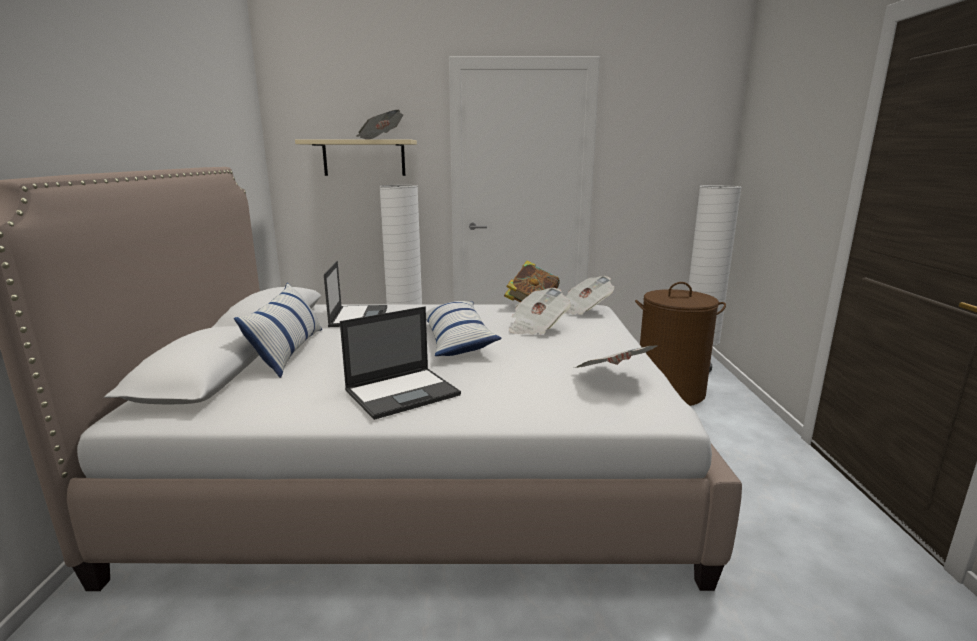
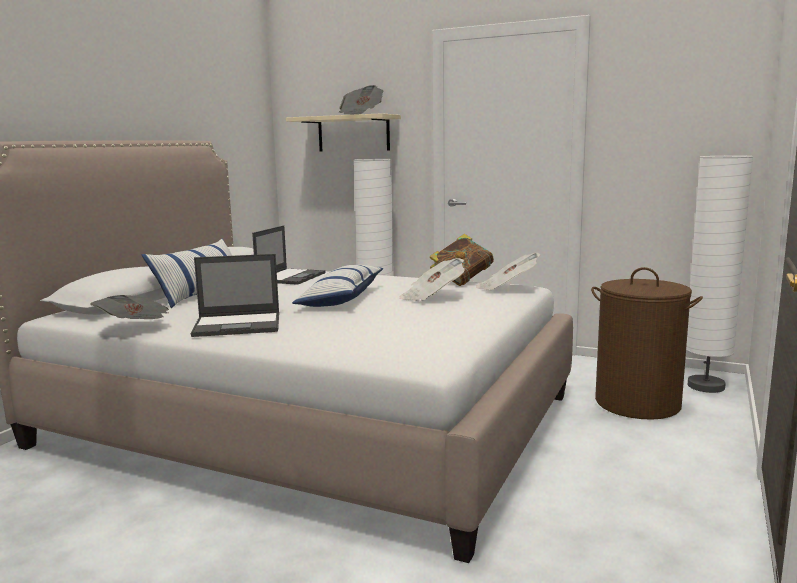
camera: 25 degrees right, 5 degrees down
newspaper [575,345,657,368] -> newspaper moved to [91,295,169,319]

